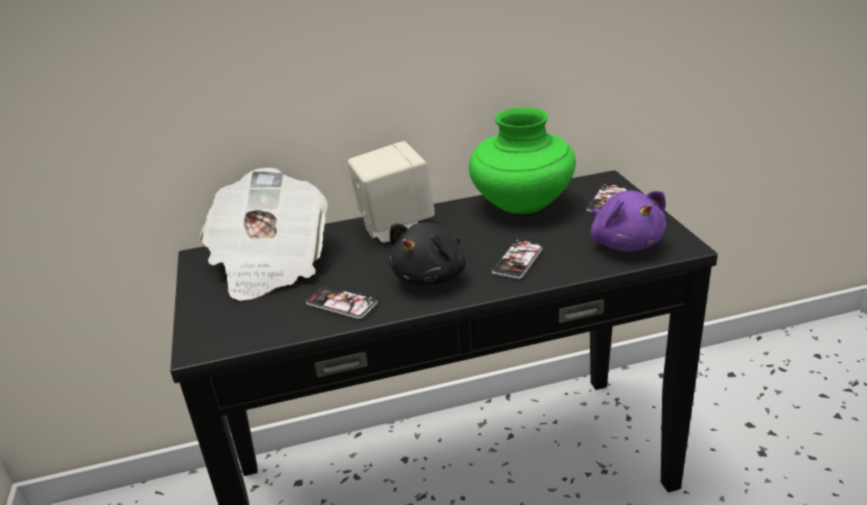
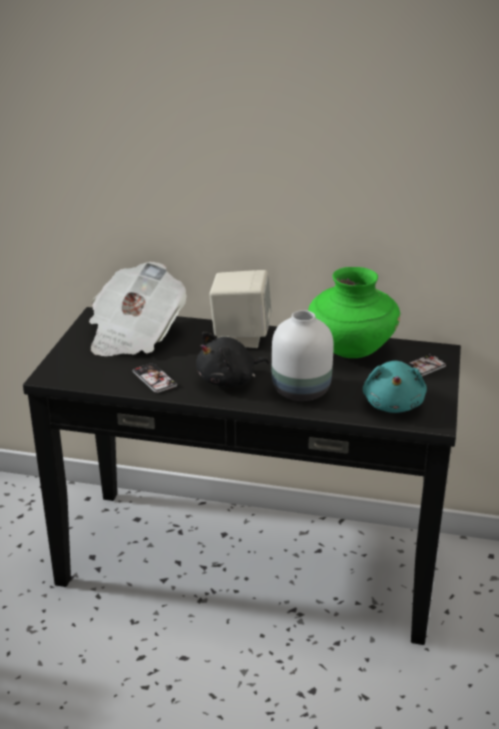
camera: 25 degrees right, 0 degrees up
phone [492,240,542,279] -> white vase [272,310,334,401]
purple plush toy [591,190,667,251] -> turquoise plush toy [363,361,427,413]

